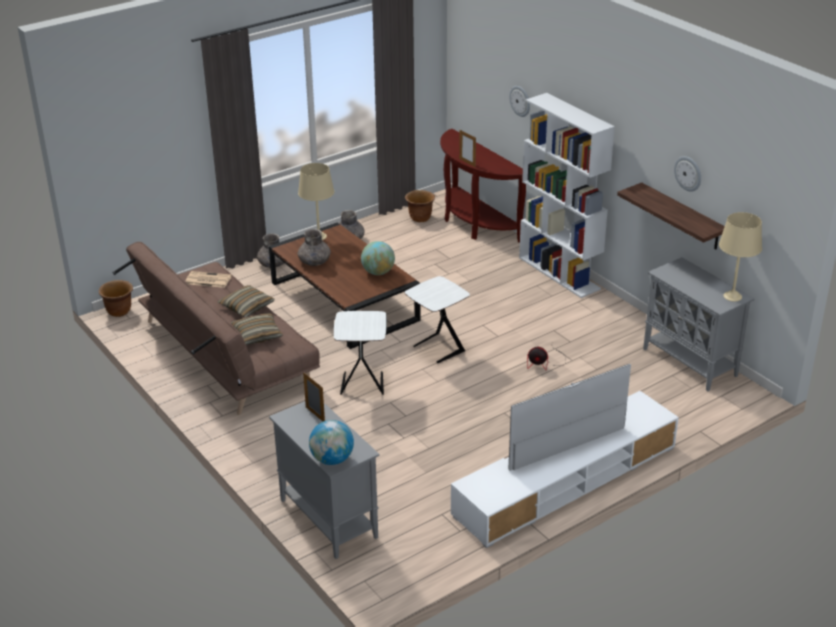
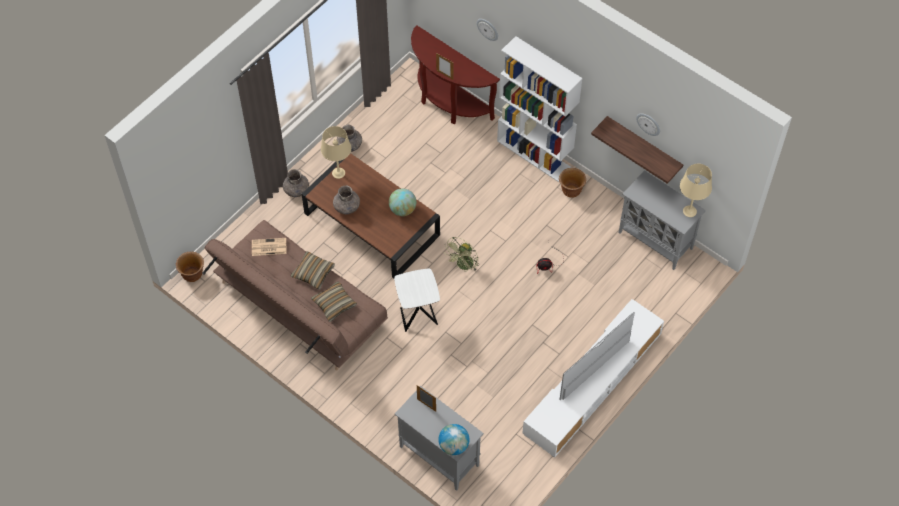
camera: 15 degrees left, 25 degrees up
brown planter [405,190,435,222] -> brown planter moved to [559,168,586,198]
white side table [405,276,470,363] -> green fan [444,237,479,272]

